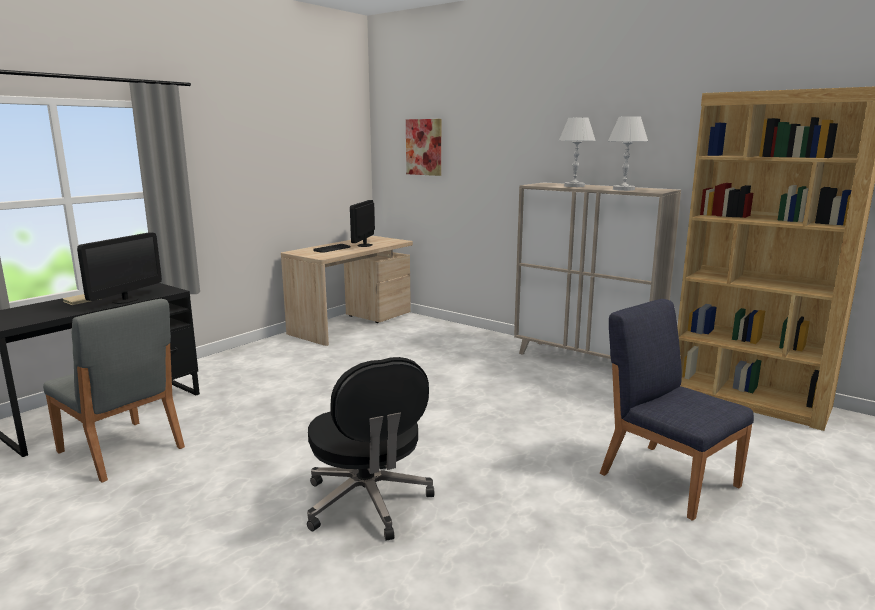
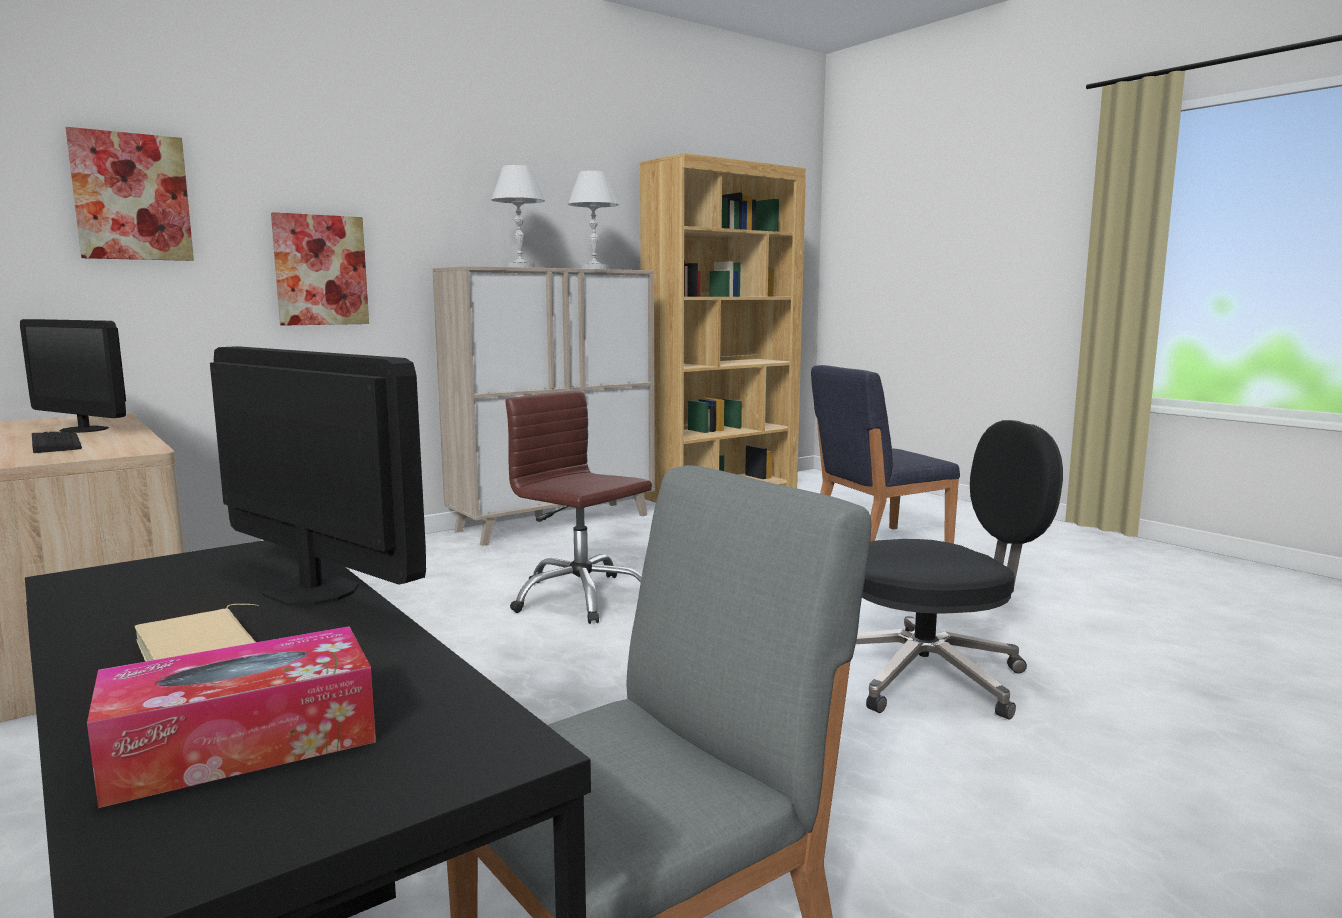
camera: 75 degrees left, 5 degrees down
none -> tissue box [87,626,376,808]
none -> picture [271,212,369,326]
none -> brown office chair [505,390,652,624]

